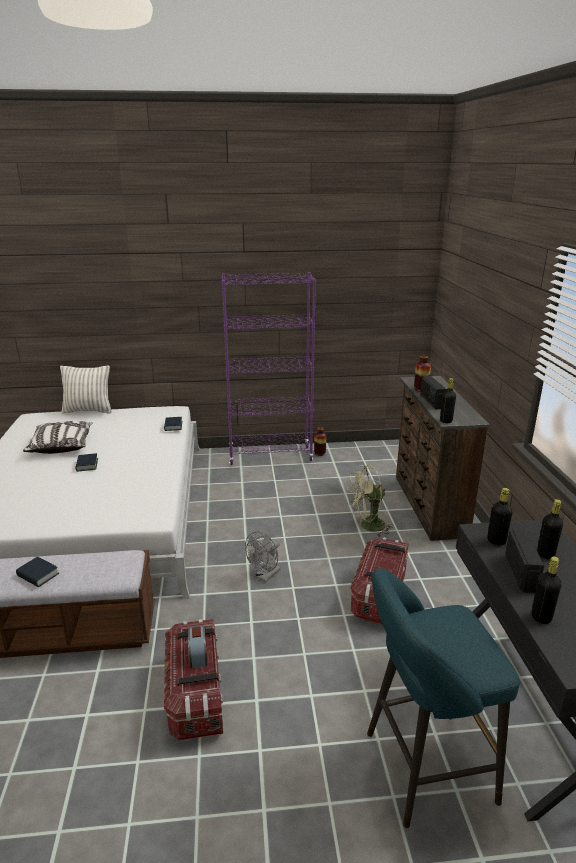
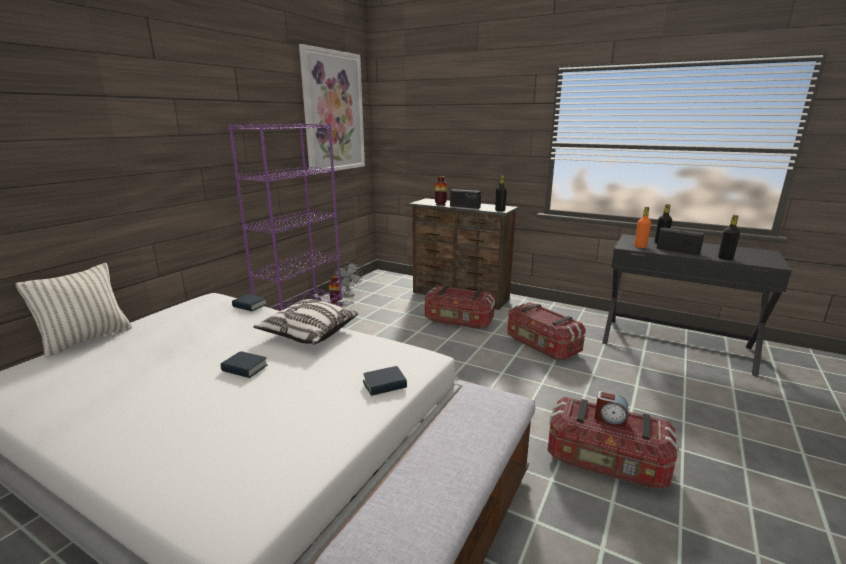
camera: 55 degrees left, 5 degrees down
book [16,557,59,587] -> book moved to [363,366,407,396]
pillow [23,421,92,454] -> pillow moved to [253,299,358,345]
grey fan [245,531,280,582] -> grey fan moved to [335,262,362,297]
green fan [347,465,394,537] -> storage box [425,286,495,329]
turquoise stool [367,568,520,828] -> none
black bottle [487,488,513,545] -> orange bottle [634,207,651,248]
none -> picture [299,44,365,174]

